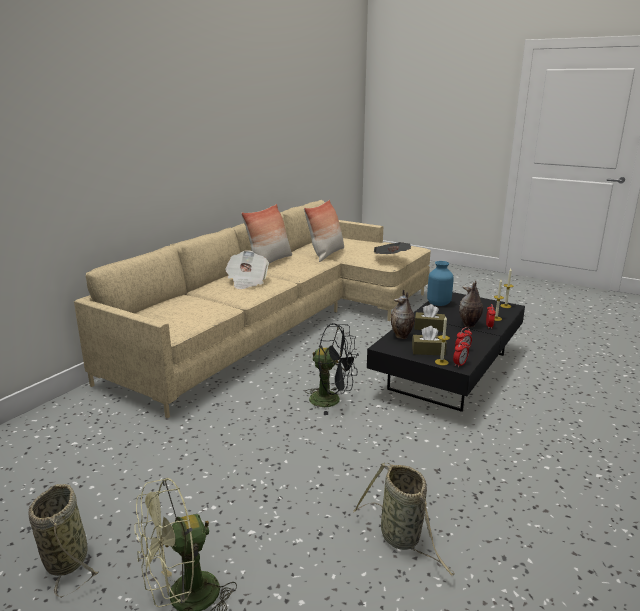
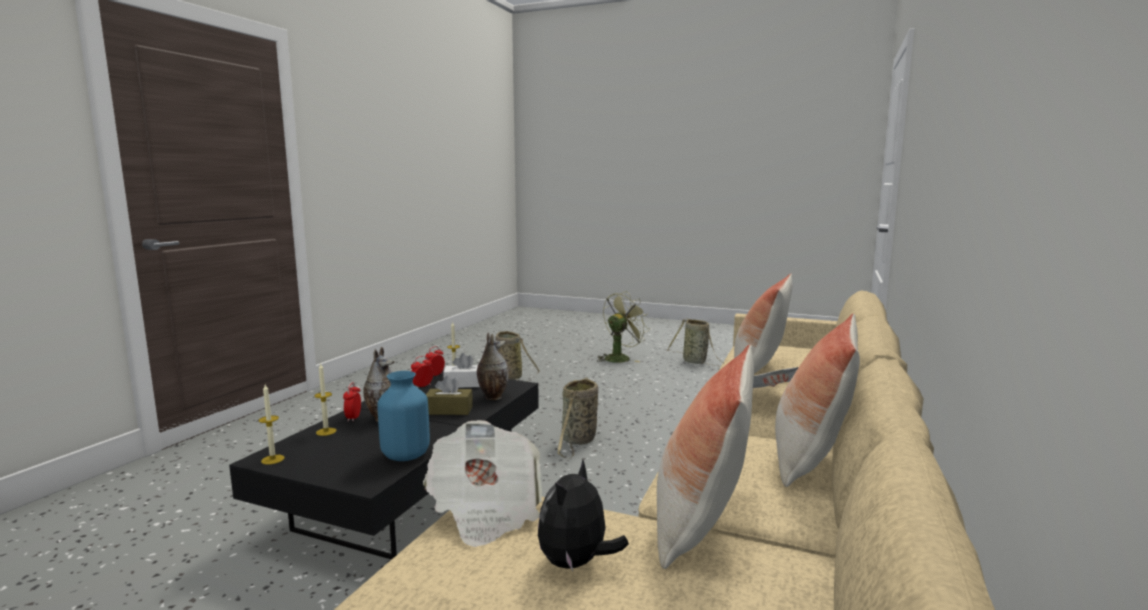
camera: 170 degrees right, 10 degrees down
black fan [305,323,358,415] -> basket [557,377,599,459]
brown tissue box [412,326,447,356] -> white tissue box [443,353,480,388]
none -> plush toy [538,459,629,571]
none -> pillow [734,274,792,374]

